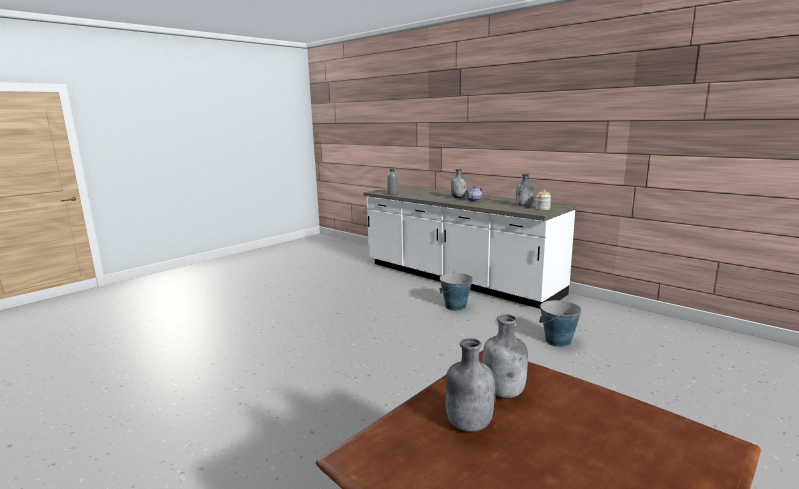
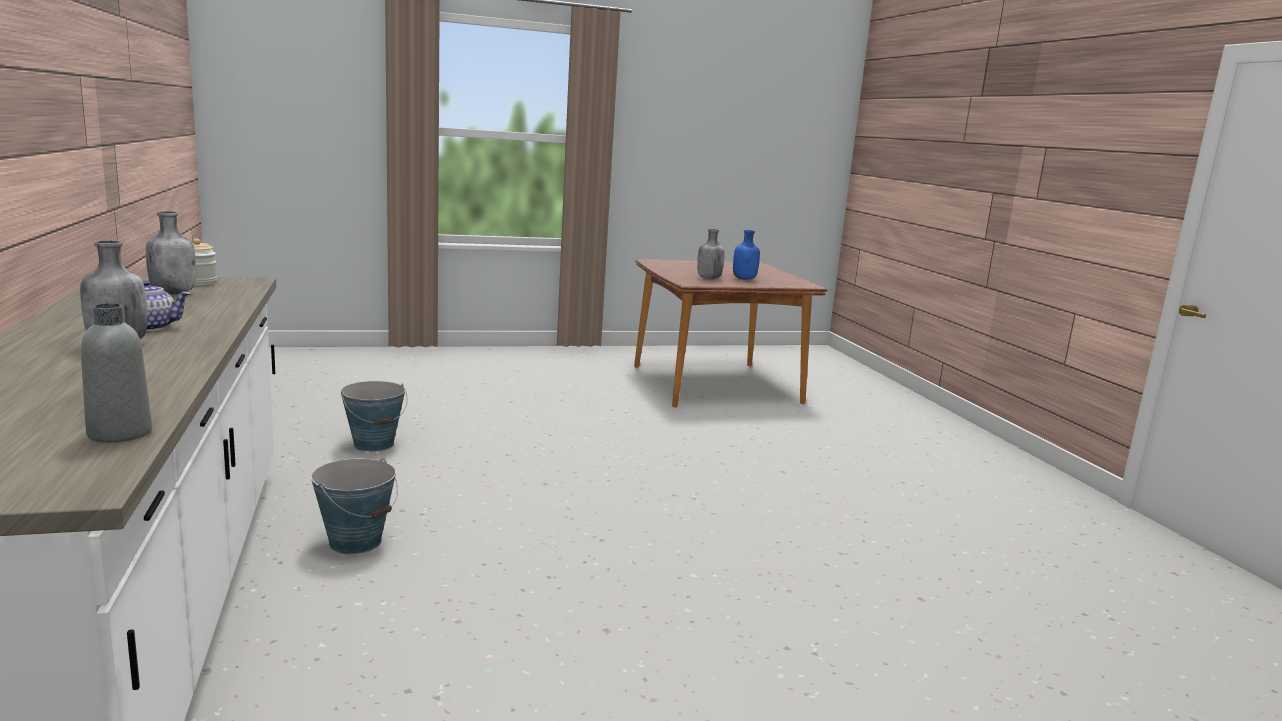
camera: 150 degrees left, 0 degrees up
grey bottle [445,338,495,432] -> blue bottle [733,230,760,280]

